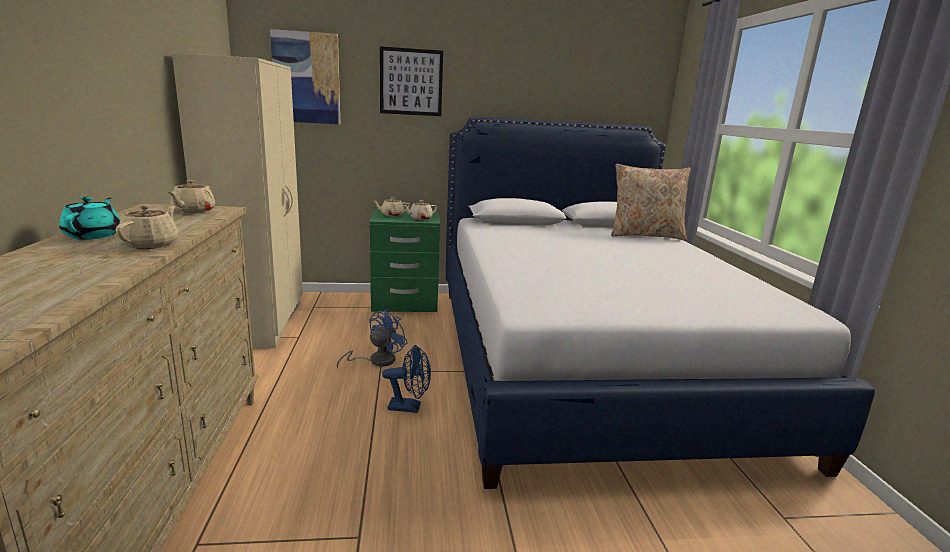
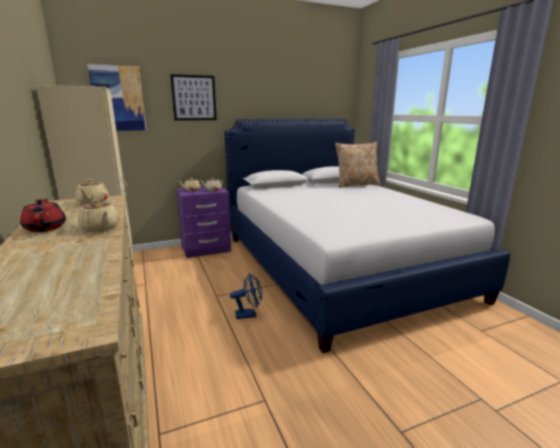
camera: 15 degrees left, 0 degrees up
turquoise teapot [59,197,120,240] -> red teapot [20,199,66,232]
beige teapot [116,205,178,249] -> beige teapot turned 150 degrees clockwise [78,199,120,232]
blue fan [337,309,408,369] -> none
green nightstand [370,210,440,312] -> purple nightstand [176,186,231,258]

